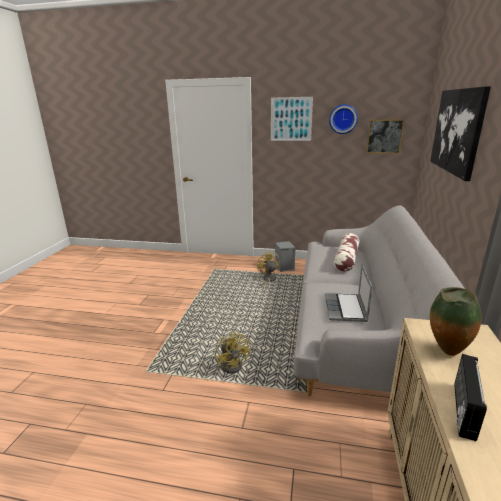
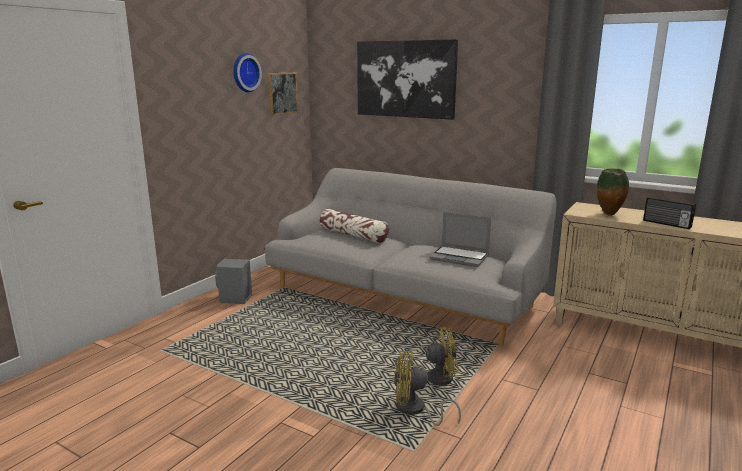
camera: 70 degrees left, 5 degrees down
yellow fan [257,251,280,290] -> yellow fan moved to [394,351,461,426]
picture [271,97,313,141] -> none

